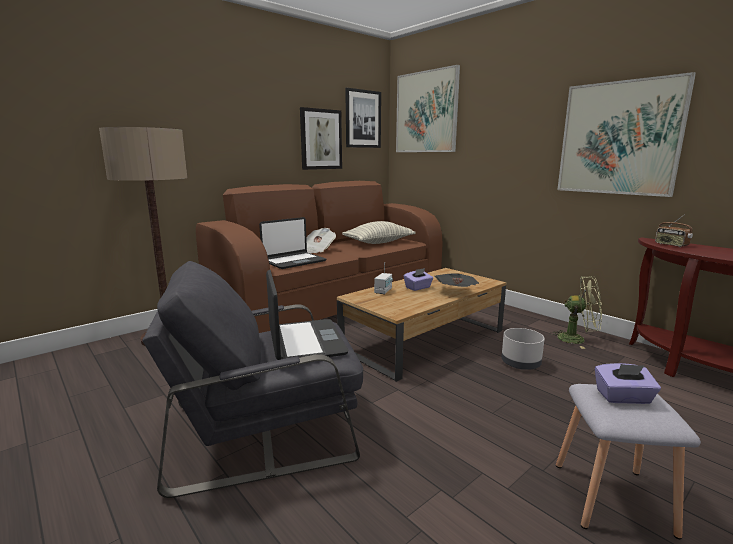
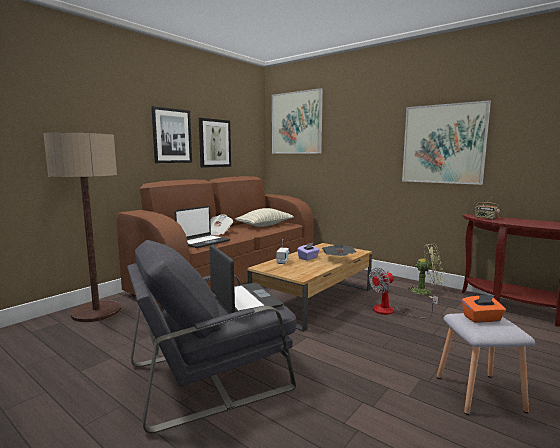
camera: 10 degrees left, 5 degrees down
picture [345,88,381,148] -> picture moved to [151,106,192,163]
grey planter [502,328,545,370] -> fan [369,268,438,318]
purple tissue box [595,363,661,404] -> orange tissue box [462,295,506,323]

